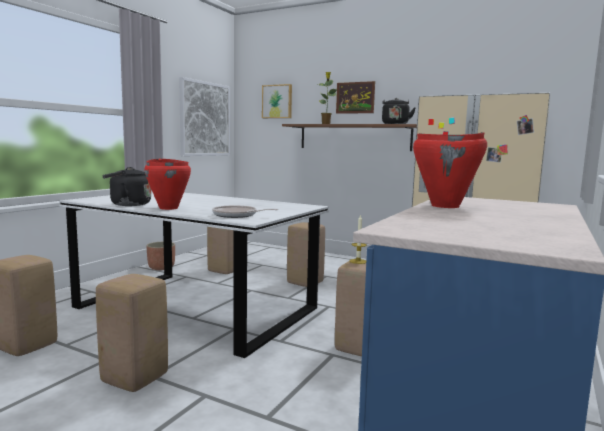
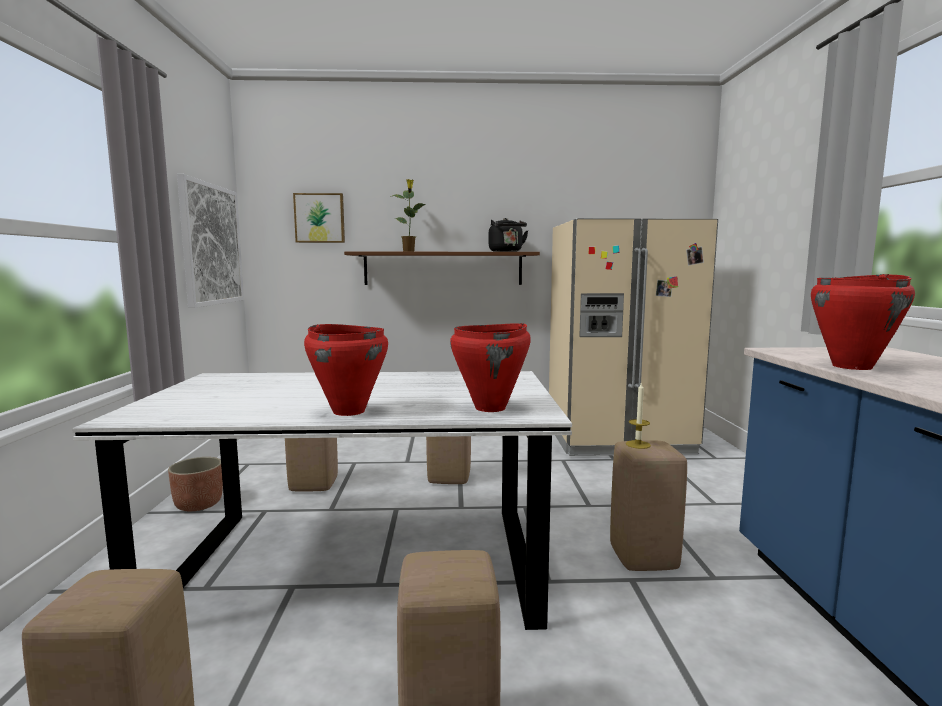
camera: 30 degrees left, 0 degrees up
black kettle [102,167,151,206] -> none
frying pan [212,205,278,218] -> red cooking pot [450,323,531,412]
picture [336,81,375,114] -> none

